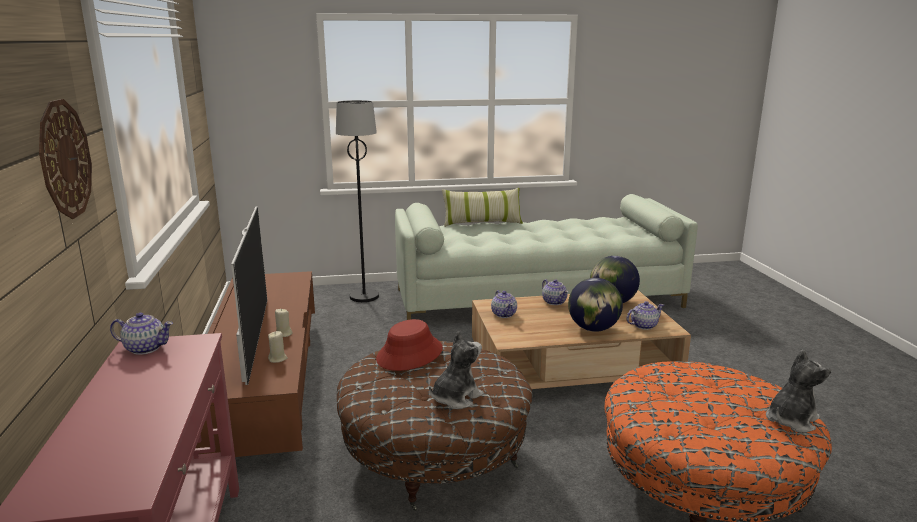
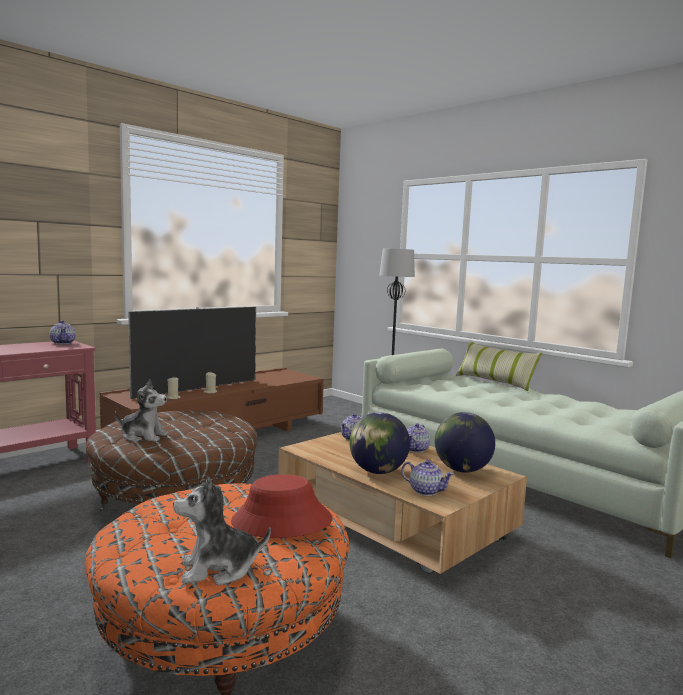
camera: 55 degrees right, 10 degrees down
wall clock [39,99,92,219] -> none
red hat [376,319,443,371] -> red hat moved to [231,474,333,538]
plush toy [766,350,831,433] -> plush toy turned 150 degrees clockwise [173,476,271,585]

